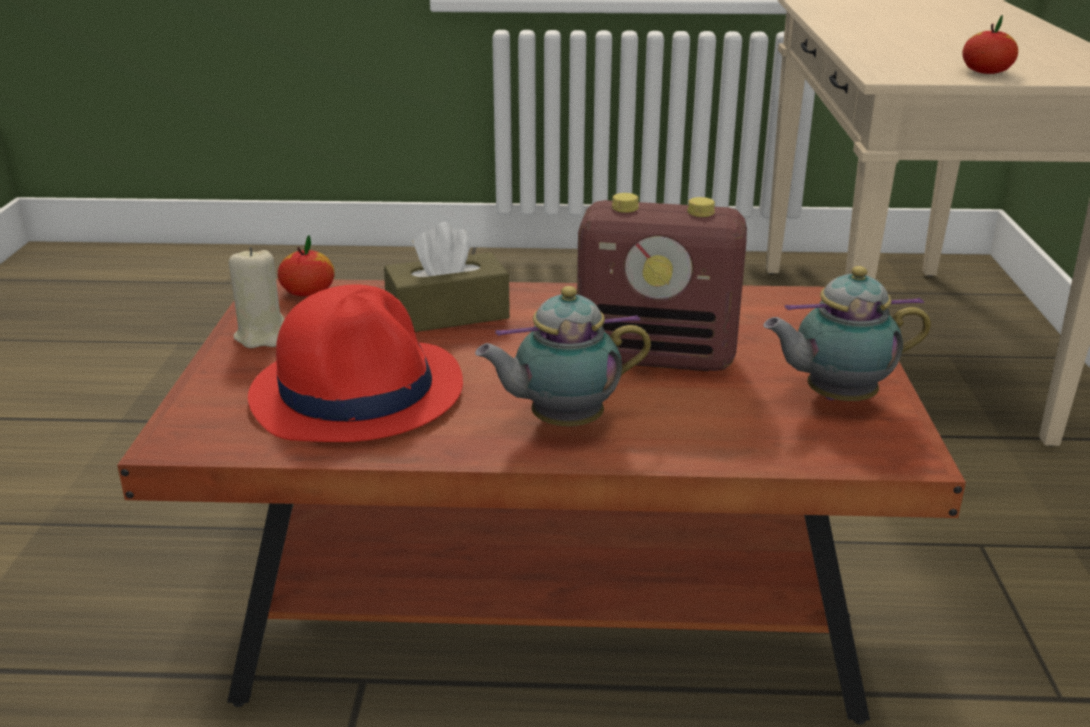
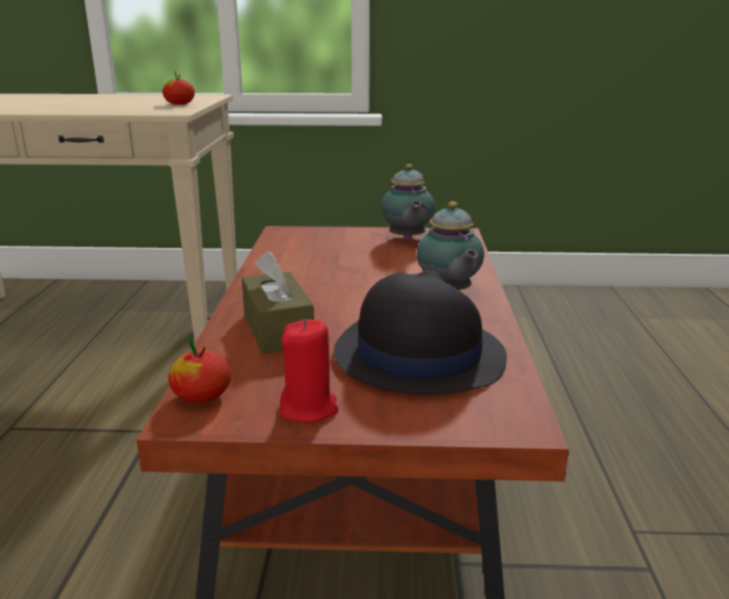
camera: 90 degrees left, 5 degrees down
beige candle [229,247,284,348] -> red candle [280,319,339,423]
red hat [248,284,463,442] -> black hat [334,270,507,395]
radio [577,193,747,371] -> none

